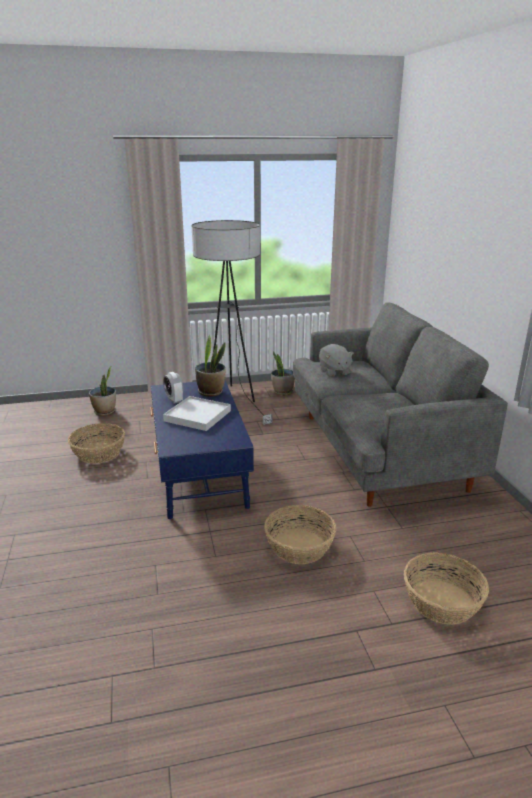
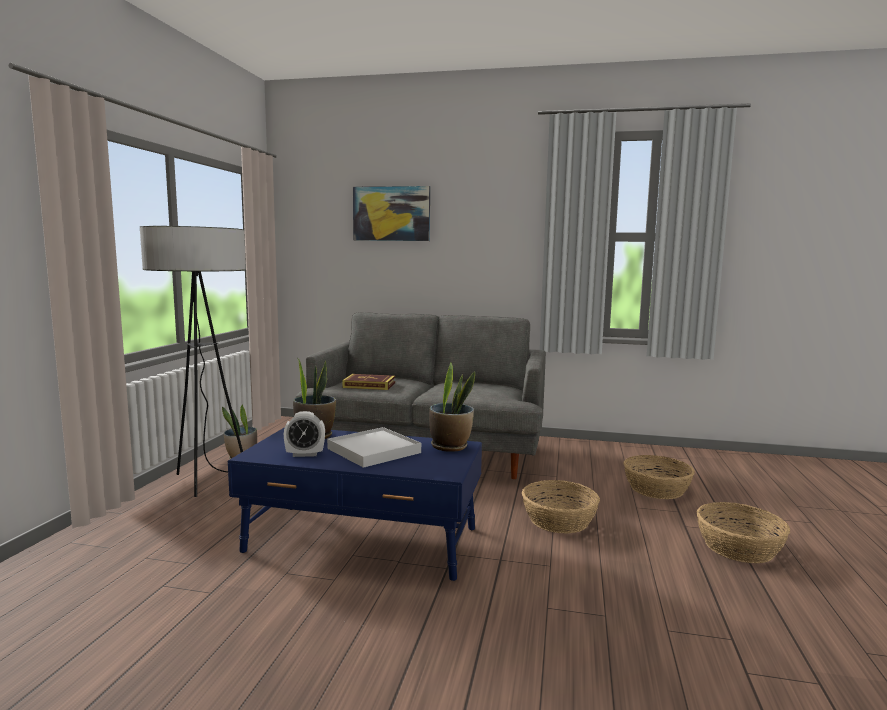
camera: 65 degrees left, 15 degrees down
basket [68,423,125,464] -> basket moved to [697,502,790,563]
potted plant [89,366,116,416] -> potted plant moved to [429,362,475,452]
grey plush toy [319,344,354,376] -> book [343,374,395,390]
none -> picture [353,186,430,241]

